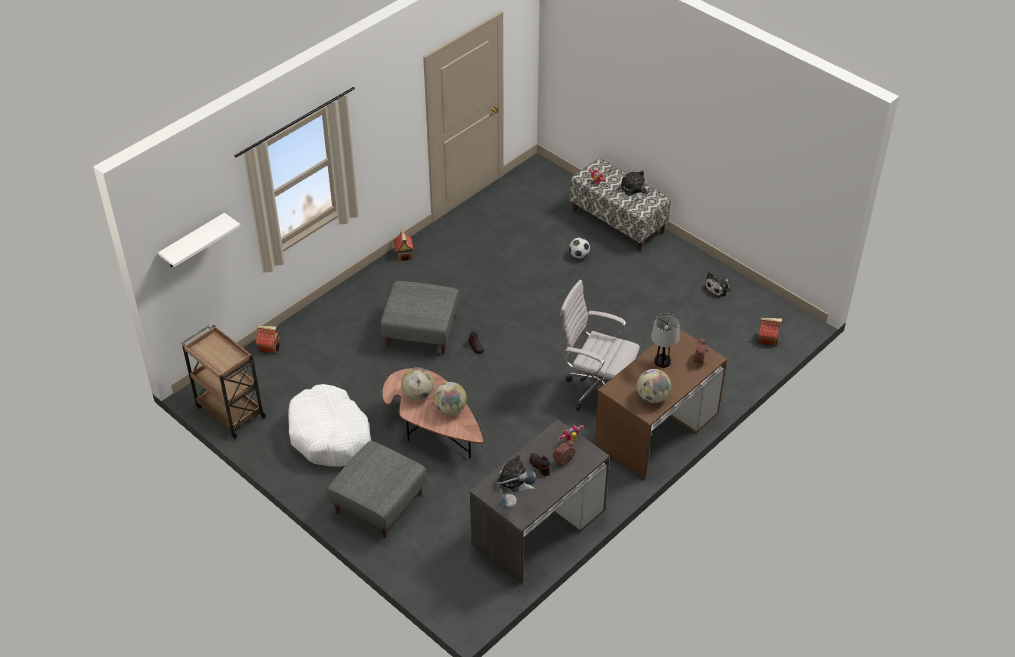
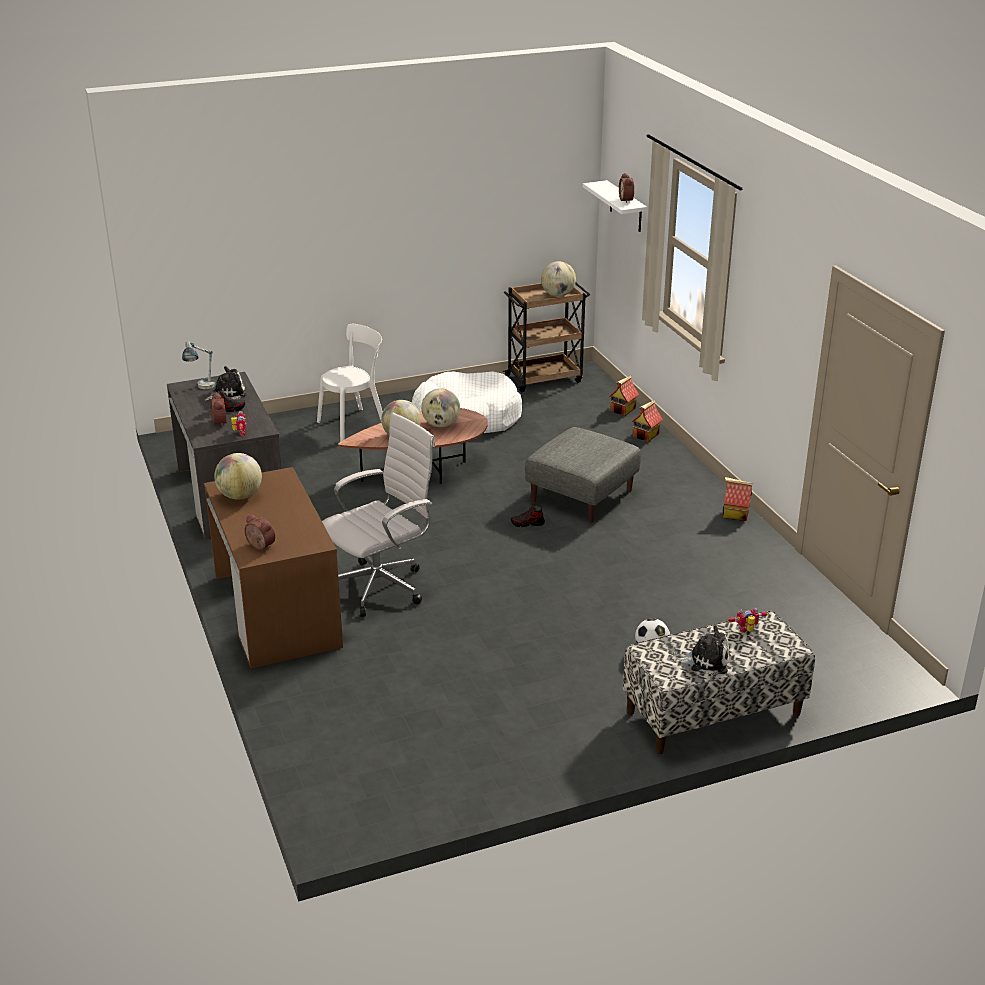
camera: 115 degrees right, 15 degrees down
grey ottoman [327,441,427,538] -> white chair [317,324,383,442]
table lamp [651,313,679,368] -> none
plush toy [704,272,731,298] -> none
toy house [758,318,782,346] -> toy house moved to [632,400,663,442]
none -> globe [541,261,576,297]
none -> alarm clock [619,173,634,203]

